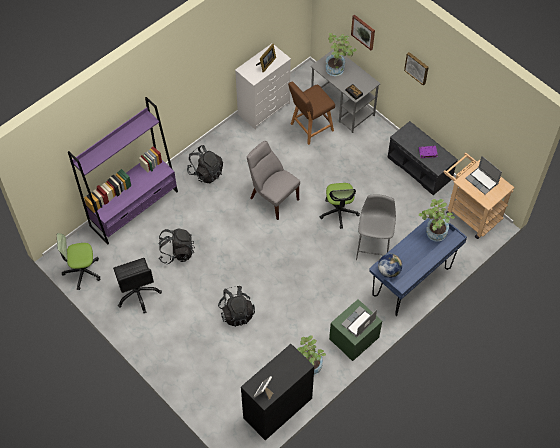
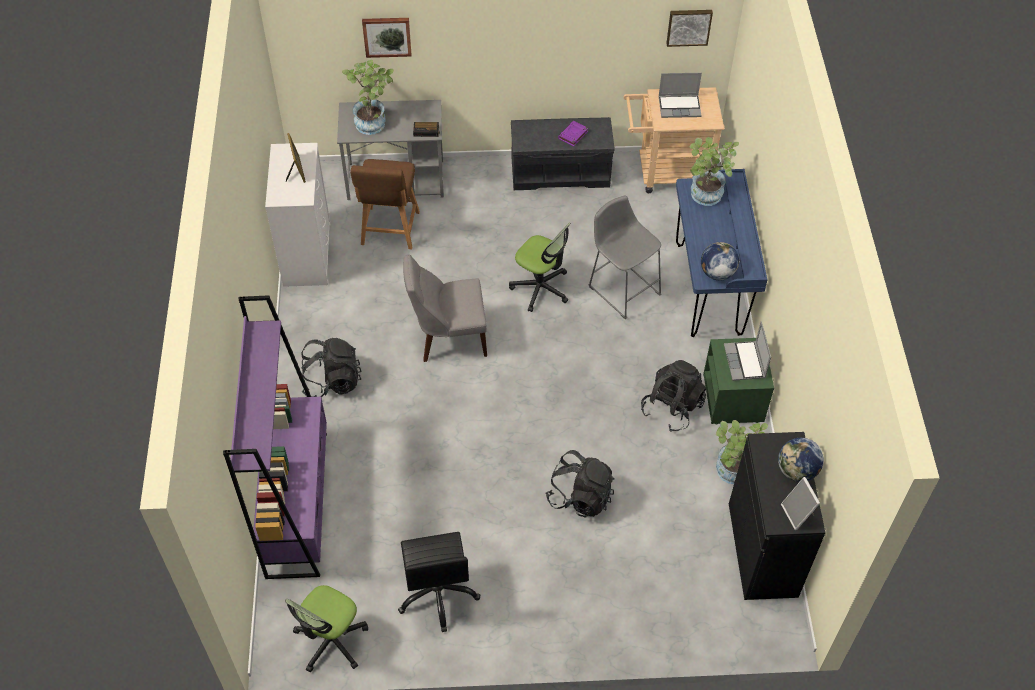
camera: 50 degrees left, 5 degrees down
black office chair [113,258,162,313] -> black office chair turned 60 degrees clockwise [398,532,480,632]
black backpack [158,228,195,264] -> black backpack moved to [641,360,706,432]
picture [404,52,429,86] -> picture moved to [666,10,713,47]
none -> globe [778,438,824,482]

